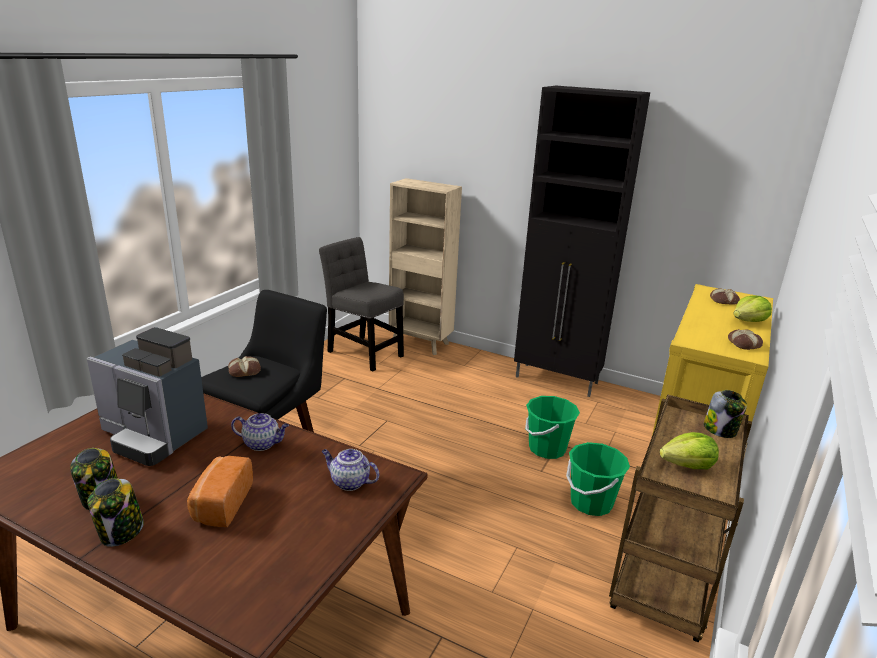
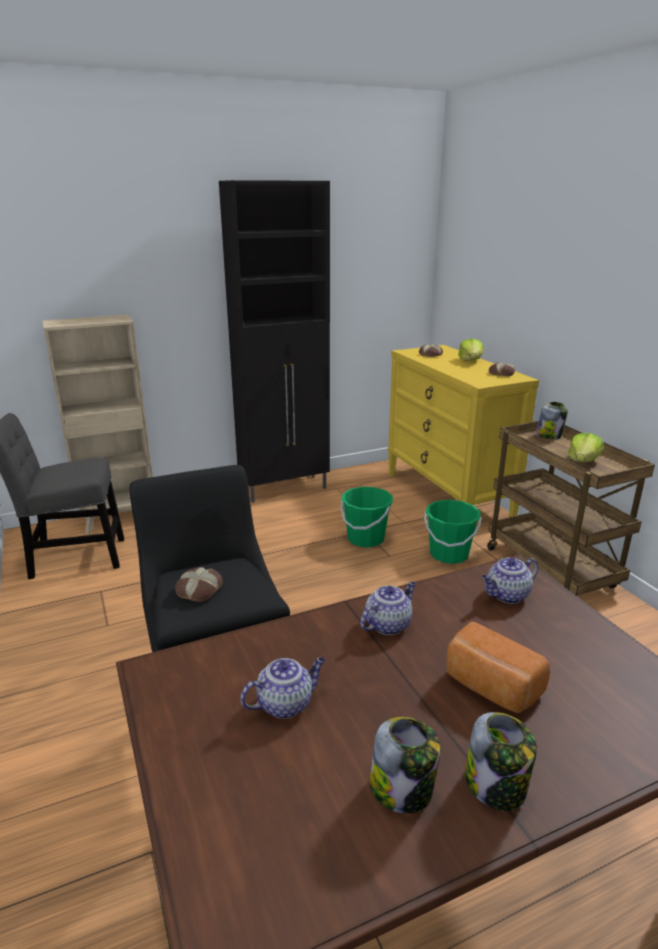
camera: 50 degrees left, 0 degrees up
coffee machine [87,327,208,466] -> teapot [240,657,325,719]

